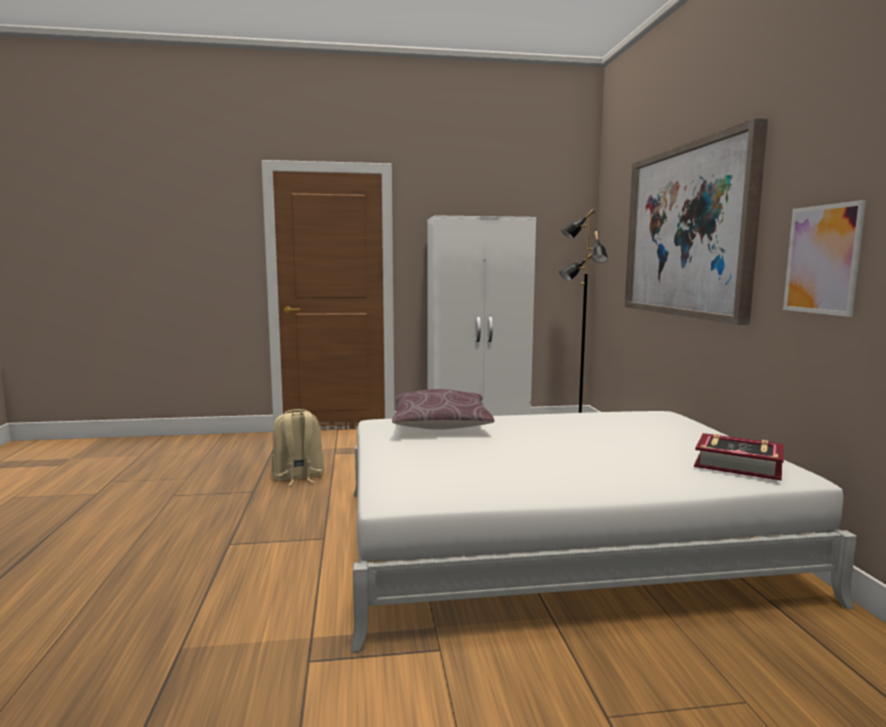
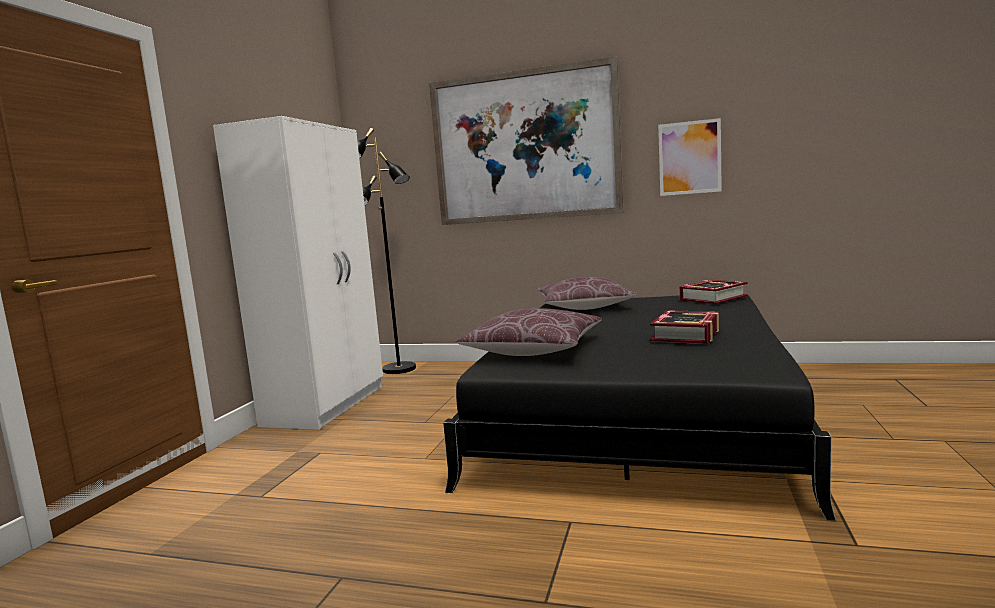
camera: 65 degrees left, 0 degrees up
beige backpack [271,409,324,486] -> none
white bed [351,411,857,652] -> black bed [443,295,836,521]
none -> brown pillow [538,277,637,310]
none -> book [650,310,719,344]

